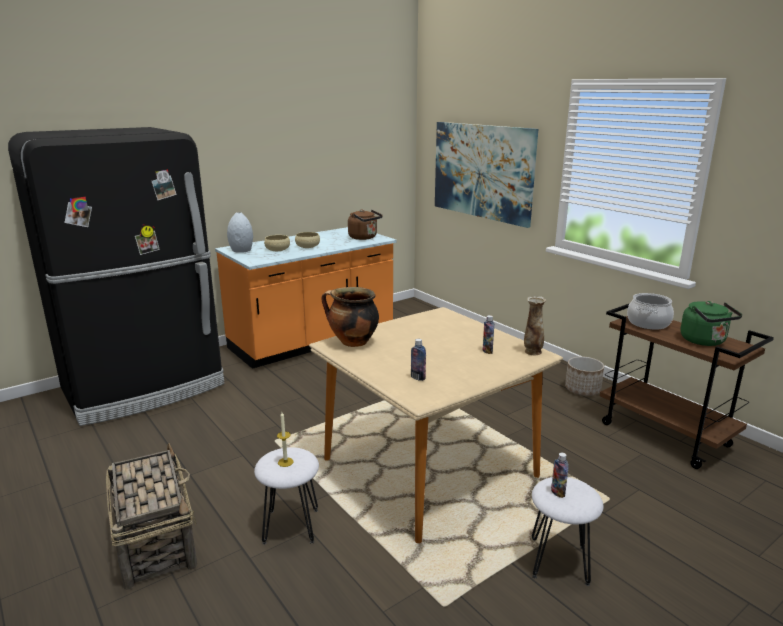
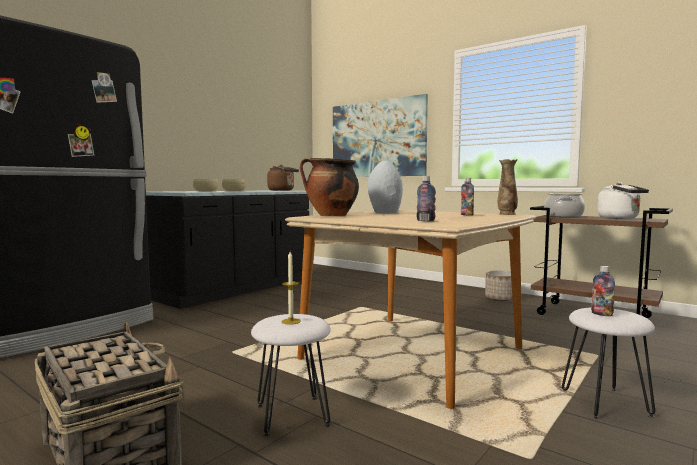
camera: 15 degrees left, 15 degrees down
orange counter [215,227,397,369] -> black counter [146,191,309,309]
grey vase [227,212,253,253] -> grey vase moved to [367,161,403,213]
green kettle [680,301,742,346] -> white kettle [597,182,649,219]

